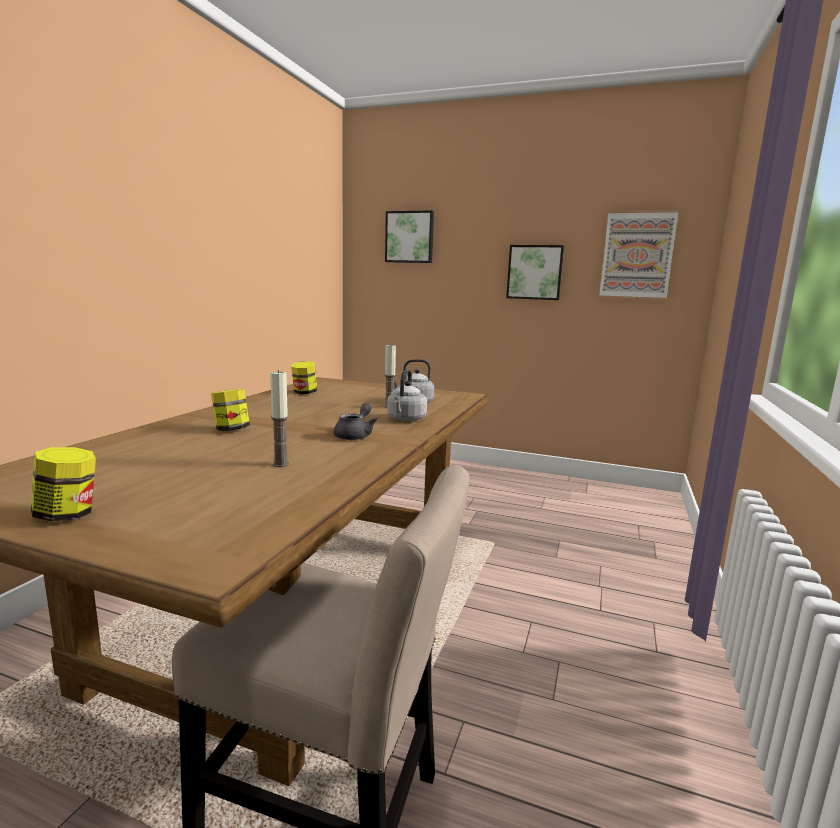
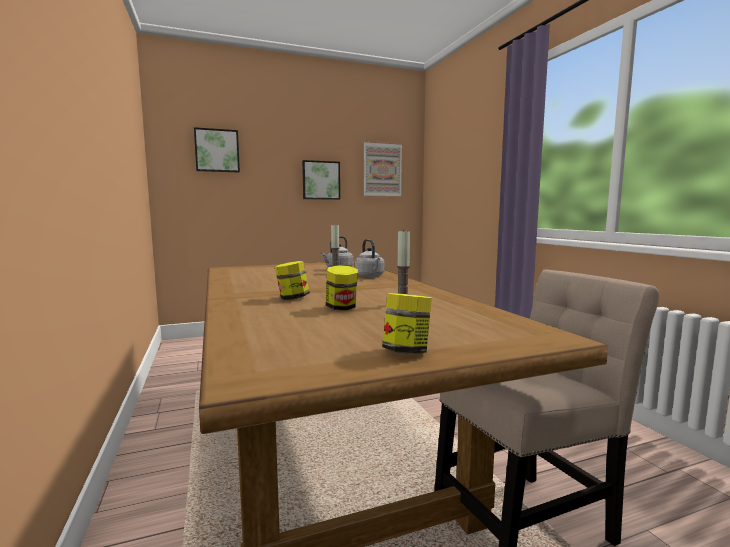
camera: 40 degrees left, 5 degrees down
jar [291,361,317,394] -> jar moved to [326,265,358,310]
grey teapot [334,403,378,440] -> none

